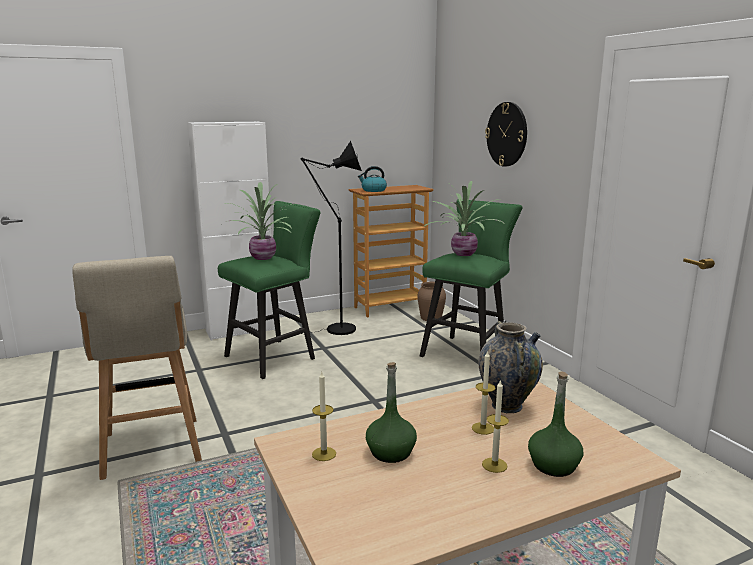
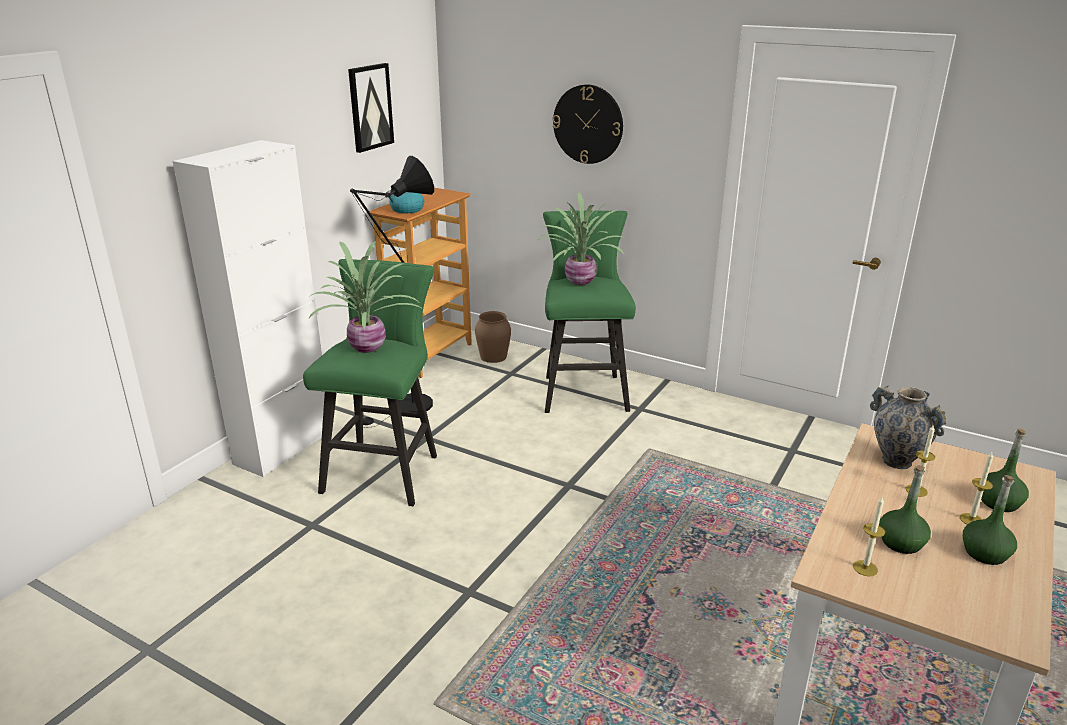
camera: 35 degrees left, 10 degrees up
beige stool [72,256,202,480] -> none
none -> picture [348,63,394,153]
none -> green bottle [963,475,1017,565]

